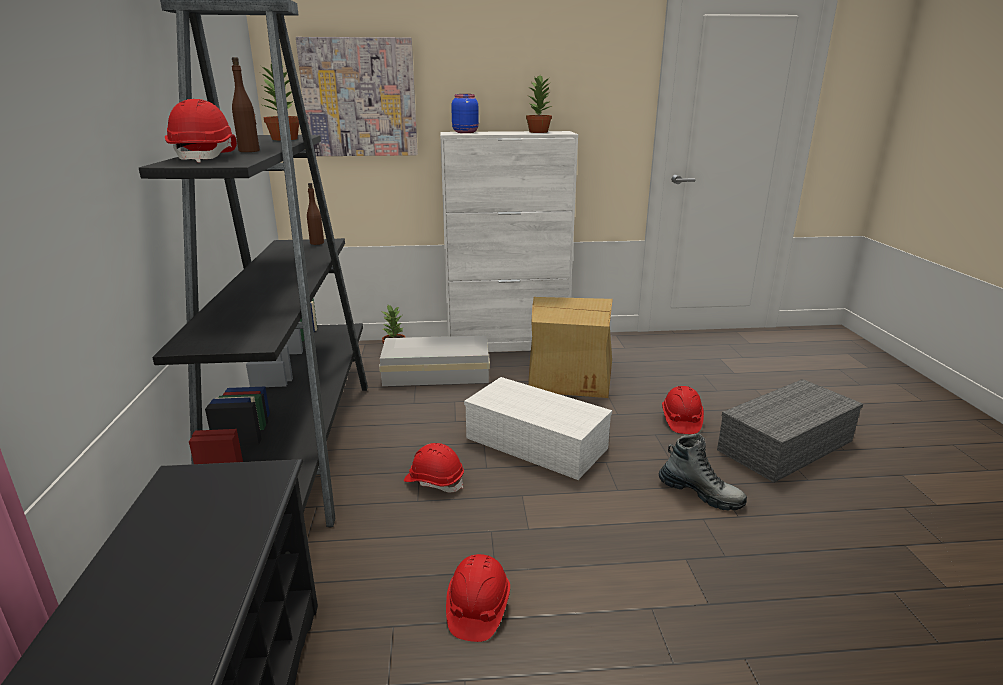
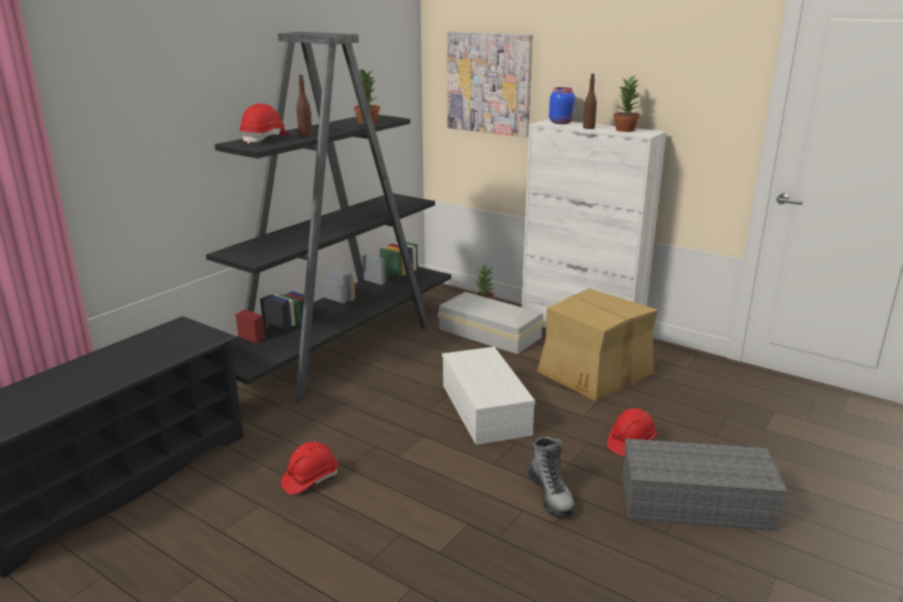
camera: 40 degrees right, 0 degrees up
brown bottle [307,183,324,245] -> brown bottle moved to [583,73,597,129]
red hard hat [404,443,464,492] -> none

